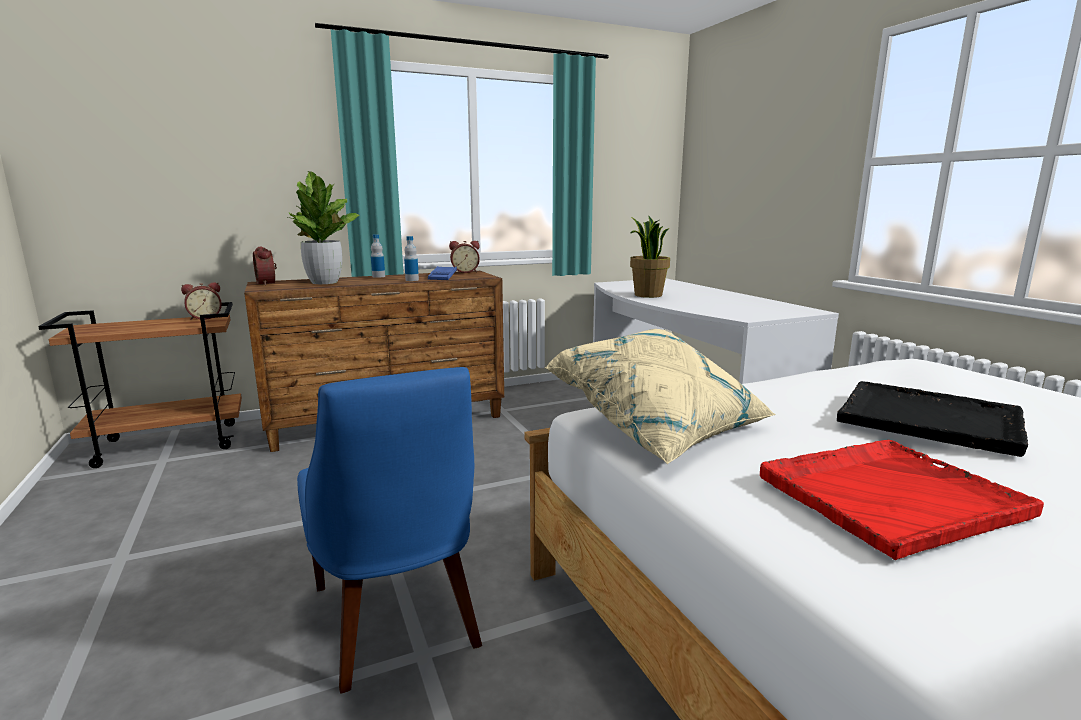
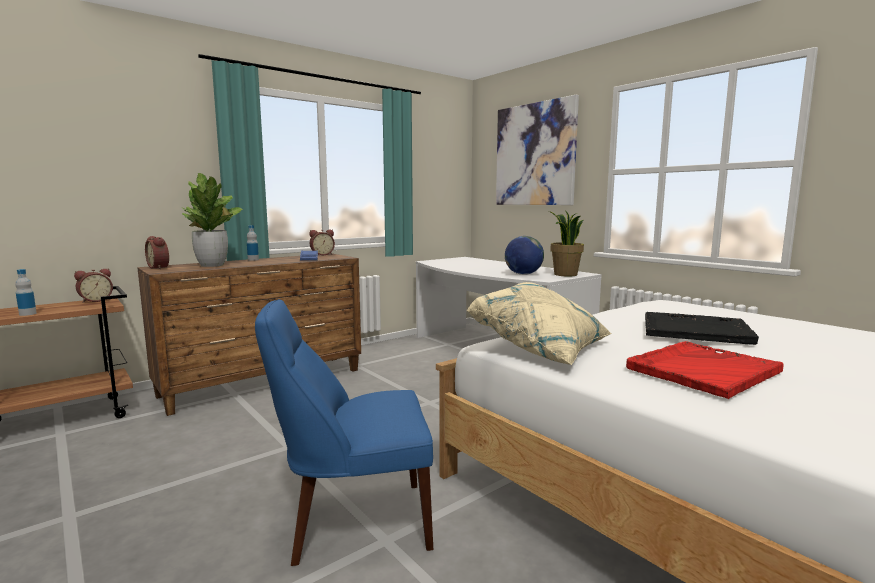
camera: 15 degrees left, 5 degrees down
blue chair [297,367,482,693] -> blue chair turned 120 degrees clockwise [255,299,433,566]
bottle [404,236,419,281] -> bottle moved to [15,269,37,316]
potted plant [630,215,670,298] -> potted plant moved to [549,210,584,276]
none -> picture [496,95,579,205]
none -> globe [505,236,544,275]

